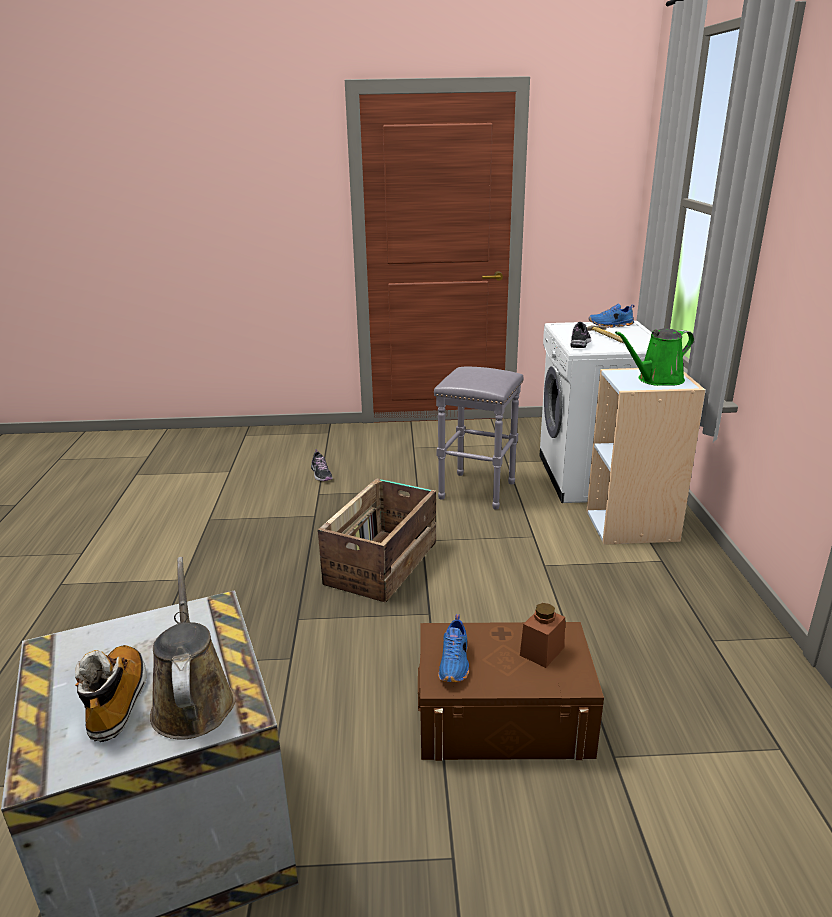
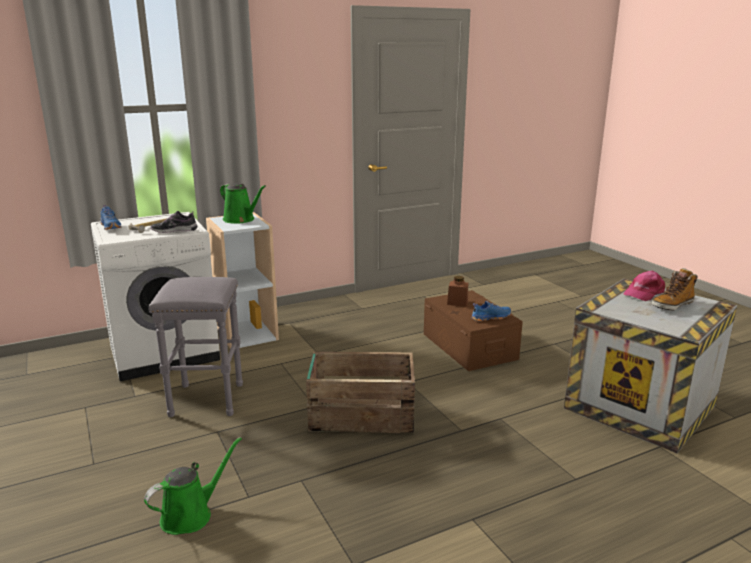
camera: 115 degrees left, 5 degrees down
brown watering can [150,557,235,740] -> pink cap [623,271,665,301]
shoe [311,449,333,481] -> green watering can [144,437,242,535]

